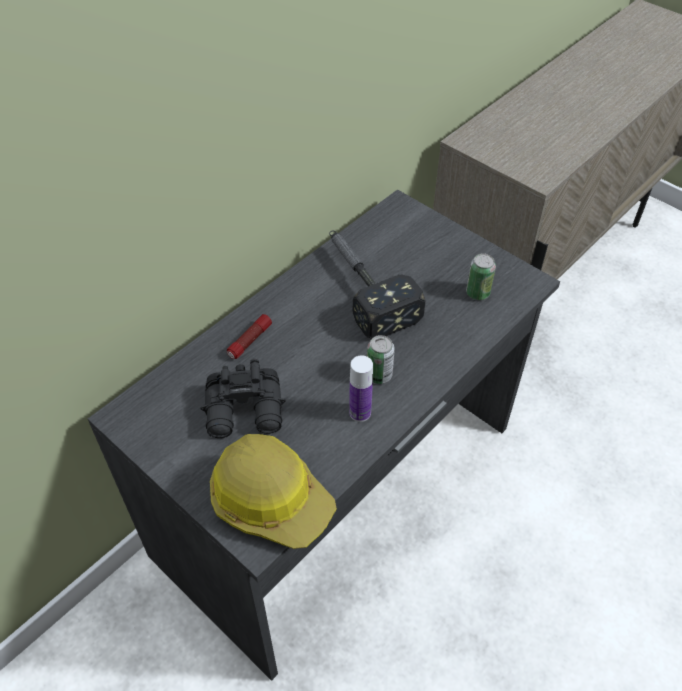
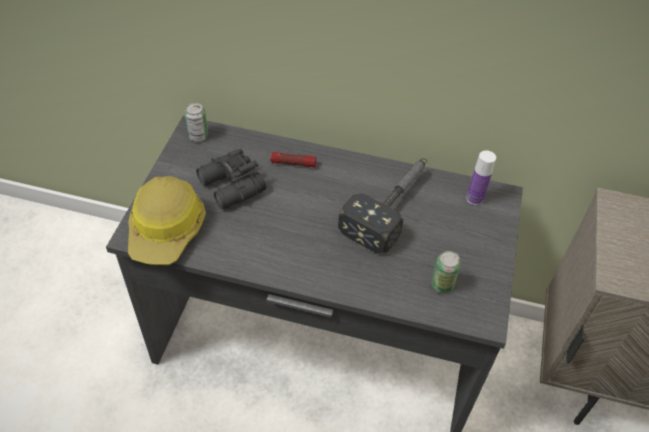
camera: 60 degrees right, 0 degrees up
bottle [349,355,373,422] -> bottle moved to [466,150,496,205]
can [367,335,395,384] -> can moved to [185,103,208,142]

